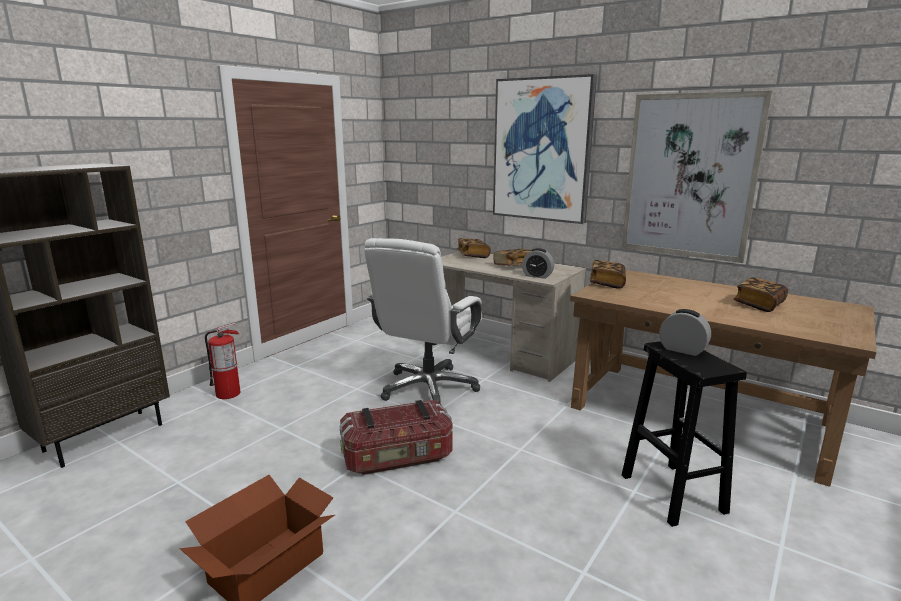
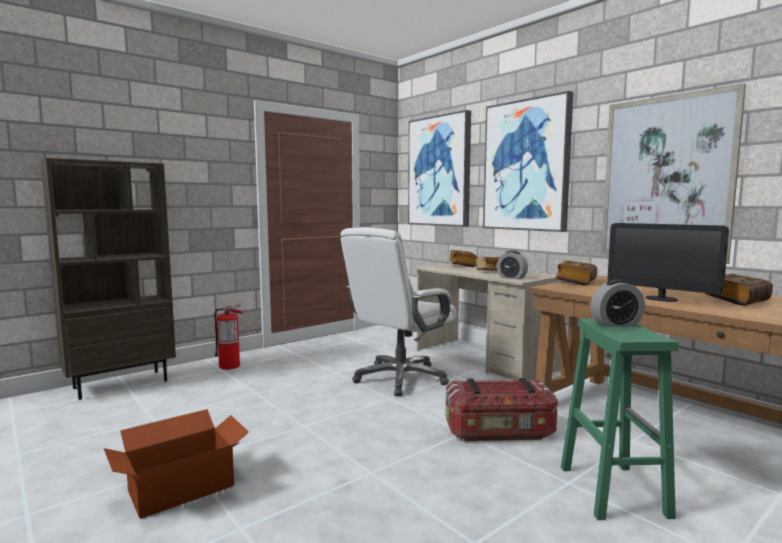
camera: 15 degrees right, 10 degrees down
storage box [340,400,452,475] -> storage box moved to [445,378,558,441]
black stool [622,341,747,527] -> green stool [561,318,678,520]
alarm clock [659,309,711,356] -> alarm clock turned 120 degrees clockwise [590,279,645,327]
none -> picture [408,110,471,227]
none -> monitor [608,223,729,302]

